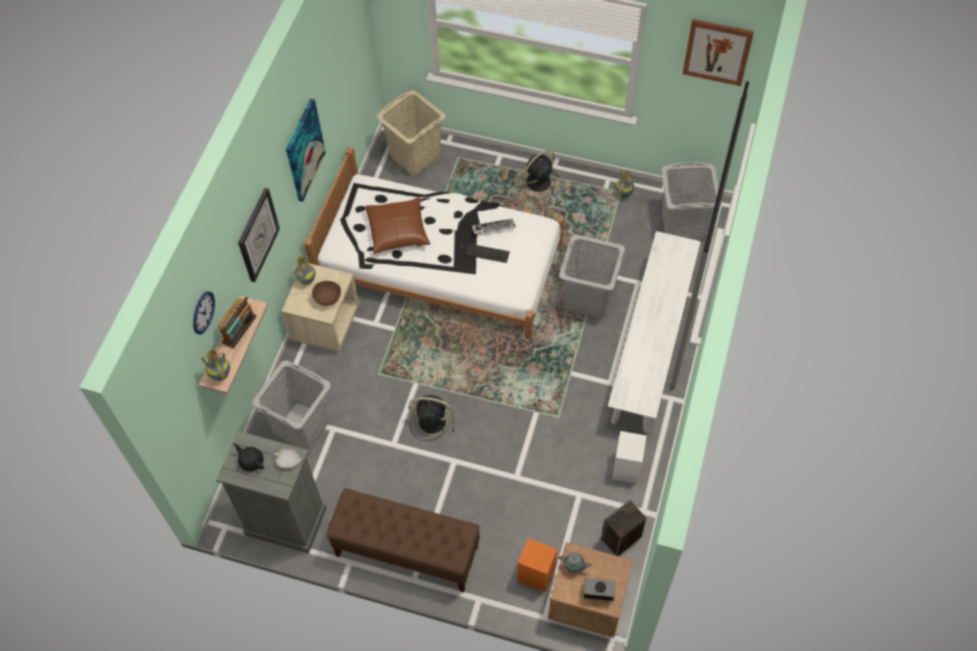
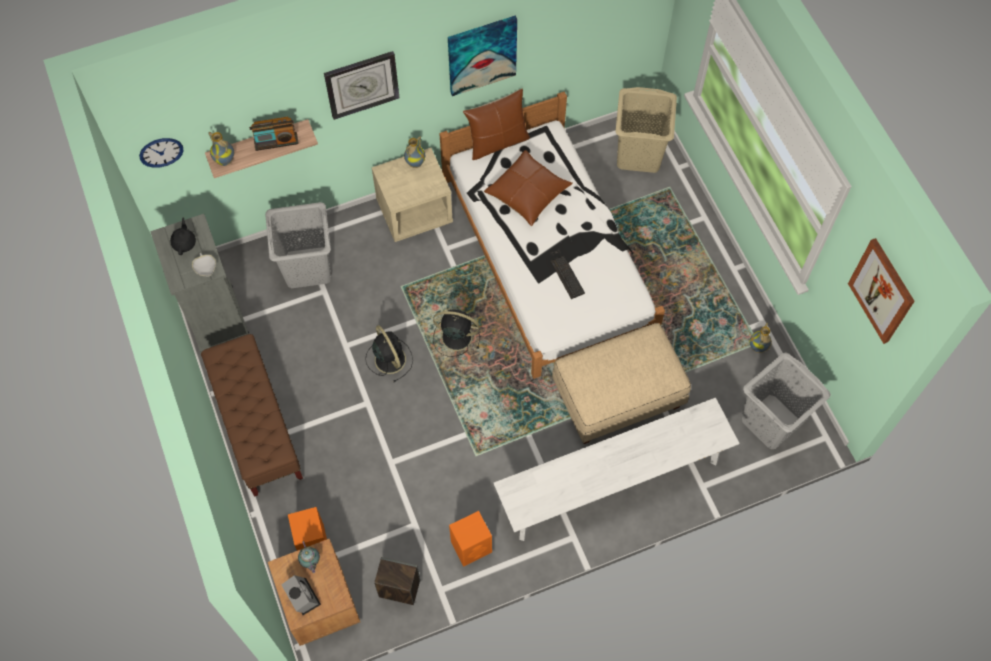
camera: 50 degrees right, 5 degrees up
wall clock [193,291,215,335] -> wall clock moved to [139,138,184,168]
brown bowl [312,281,341,306] -> none
keyboard [472,218,516,235] -> none
black fan [519,150,559,199] -> black fan moved to [433,309,480,357]
grey laundry basket [559,234,625,318] -> beige ottoman [552,323,691,444]
white speaker [612,431,646,484] -> orange speaker [449,511,492,567]
none -> brown pillow [463,89,530,160]

